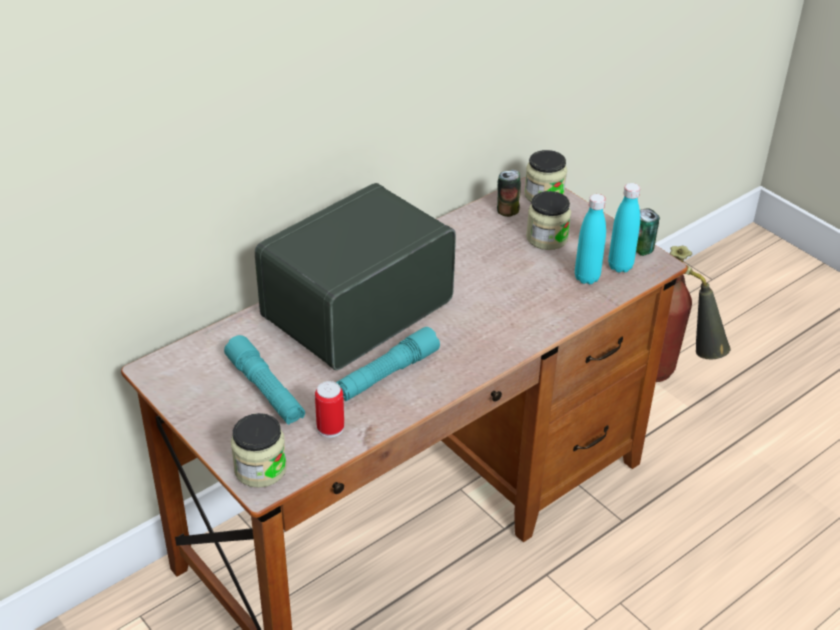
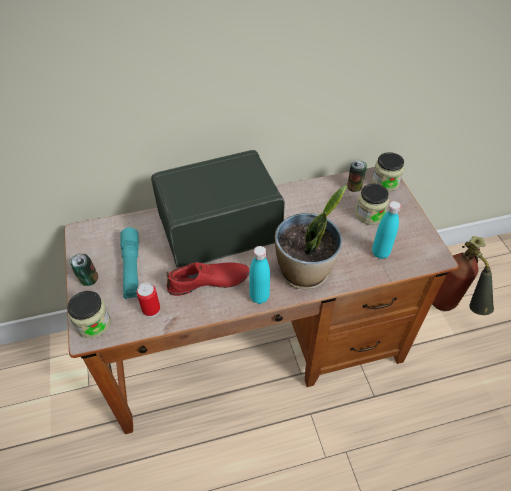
camera: 25 degrees right, 10 degrees up
turquoise flashlight [336,327,440,402] -> red shoe [166,262,249,296]
turquoise bottle [608,183,640,273] -> turquoise bottle moved to [249,246,270,304]
can [636,208,660,256] -> can moved to [69,254,98,286]
none -> potted plant [275,185,348,289]

